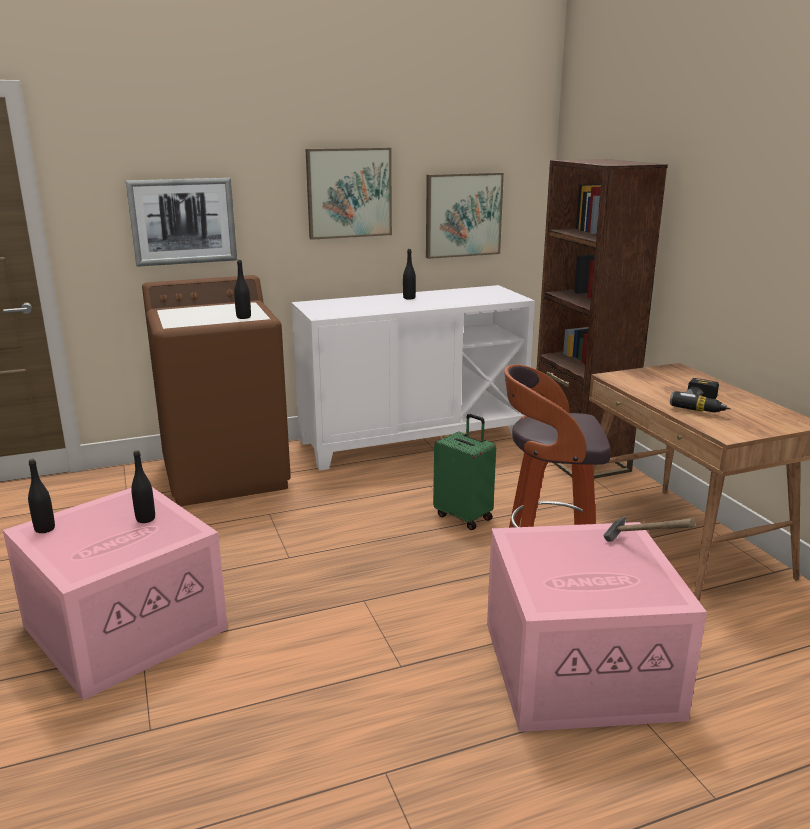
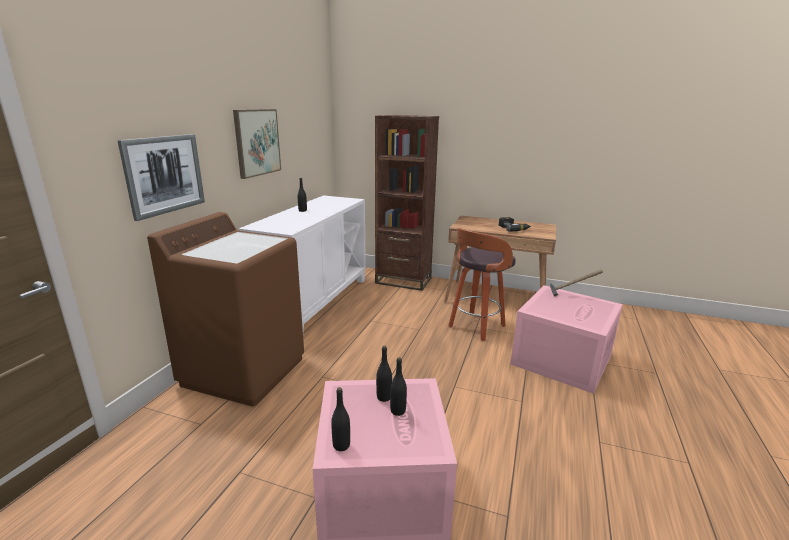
camera: 50 degrees left, 0 degrees up
black bottle [234,260,251,319] -> black bottle moved to [390,357,407,416]
picture [426,172,504,259] -> none
green suitcase [433,414,496,530] -> none

